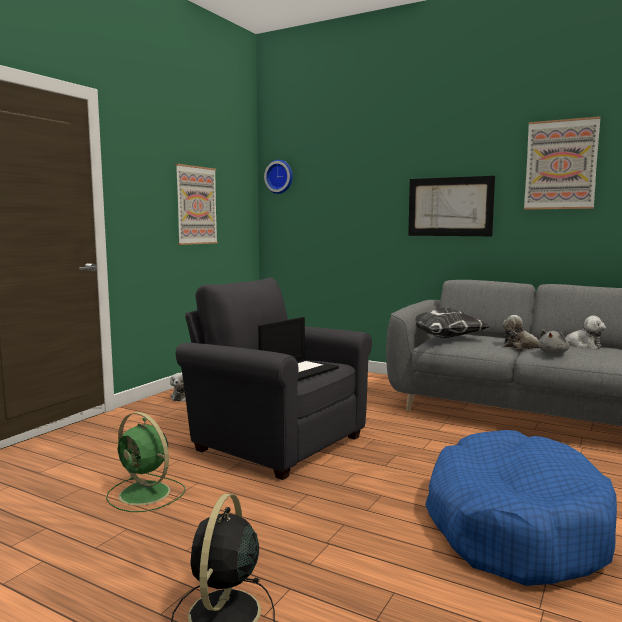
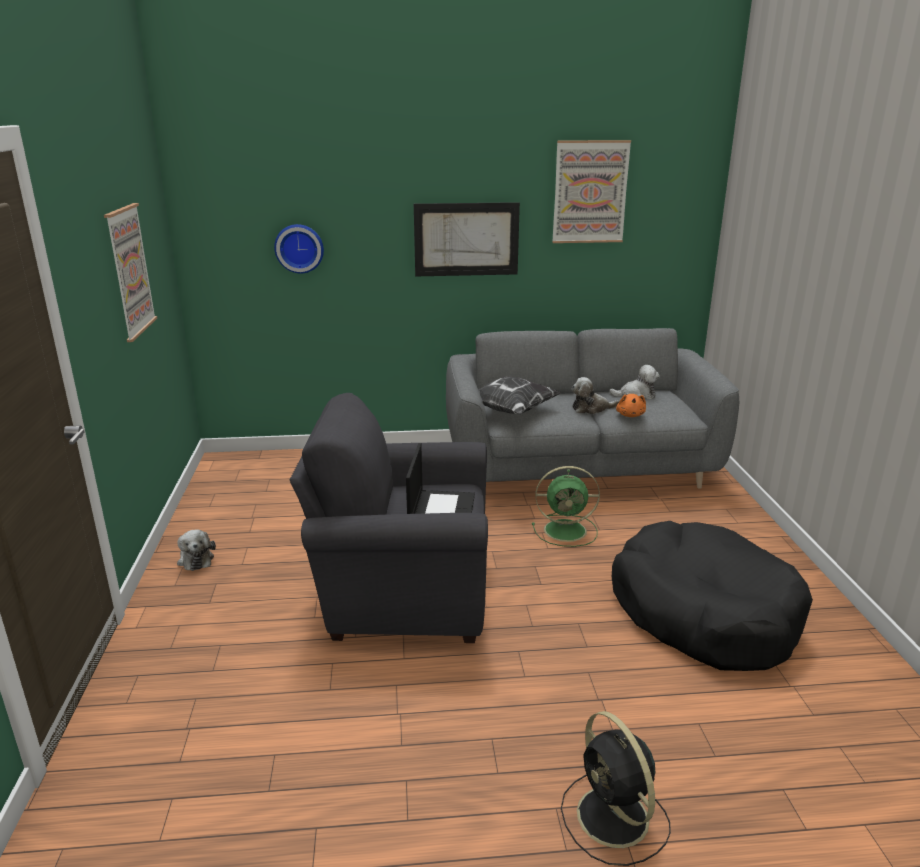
camera: 35 degrees left, 15 degrees up
green fan [106,412,185,512] -> green fan moved to [532,466,600,547]
wall clock [264,160,293,194] -> wall clock moved to [274,224,324,273]
blue dog bed [425,430,617,586] -> black dog bed [612,521,813,671]
grey plush toy [538,329,569,354] -> orange plush toy [616,394,646,417]

